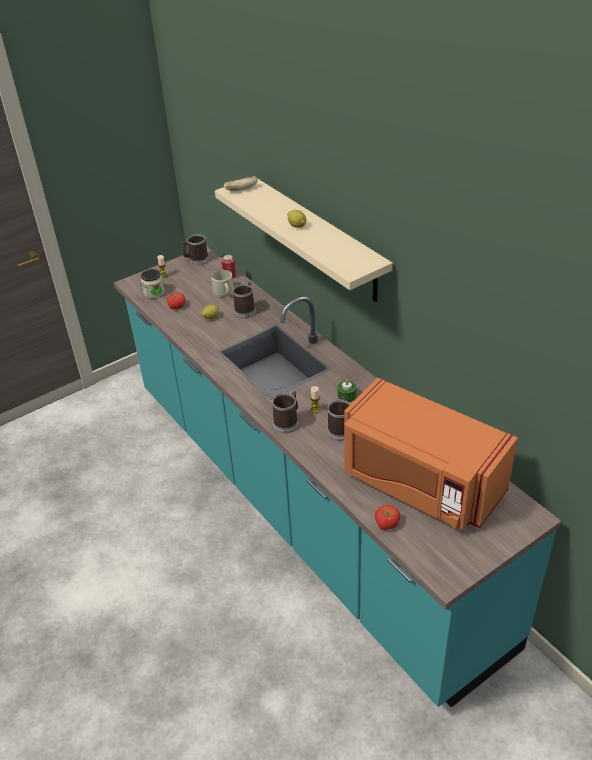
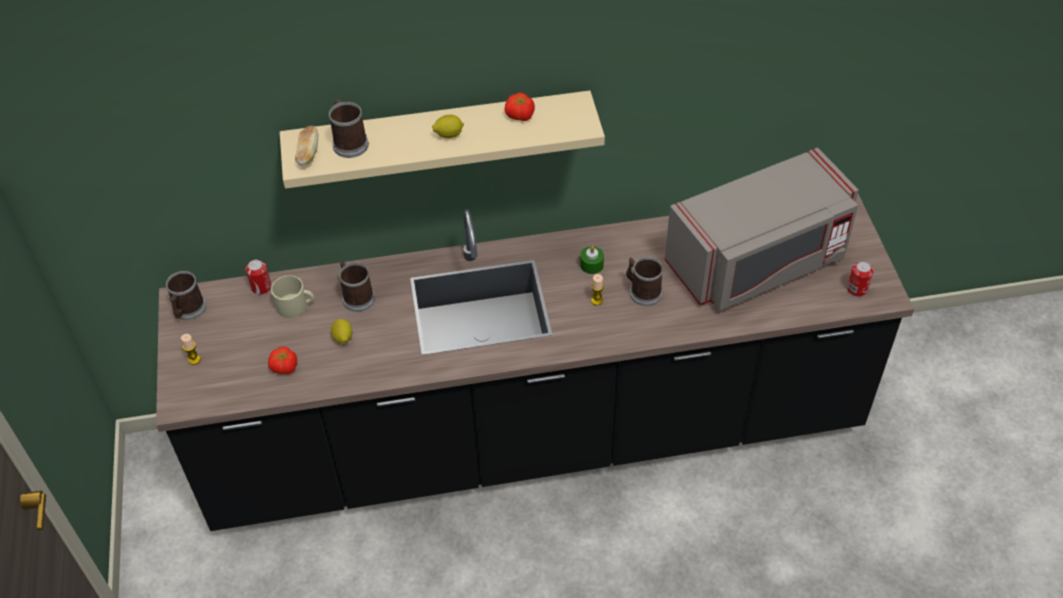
camera: 65 degrees left, 10 degrees up
turquoise counter [114,246,561,707] -> black counter [156,194,914,531]
jar [141,269,165,299] -> none
mug [272,391,299,434] -> mug moved to [329,99,369,158]
orange microwave [344,378,518,531] -> grey microwave [665,148,859,311]
tomato [375,505,400,530] -> tomato moved to [504,92,535,121]
none -> can [847,261,873,297]

